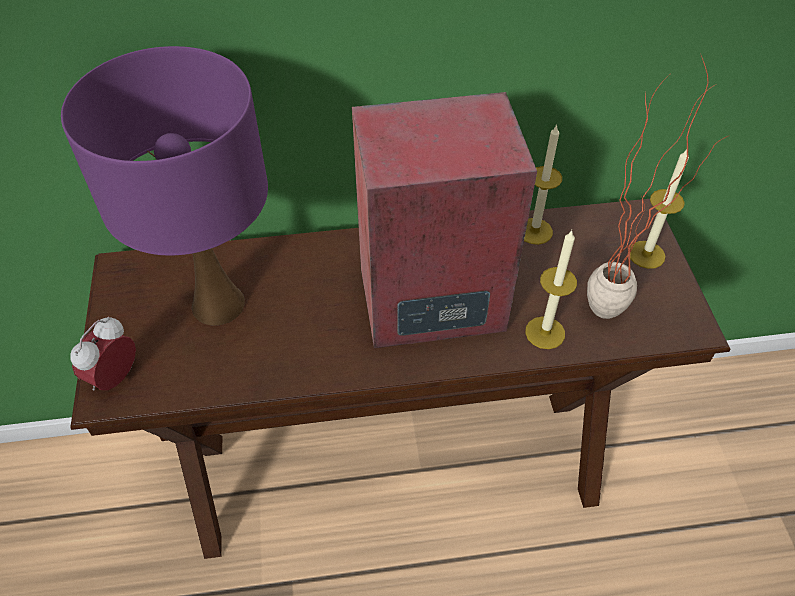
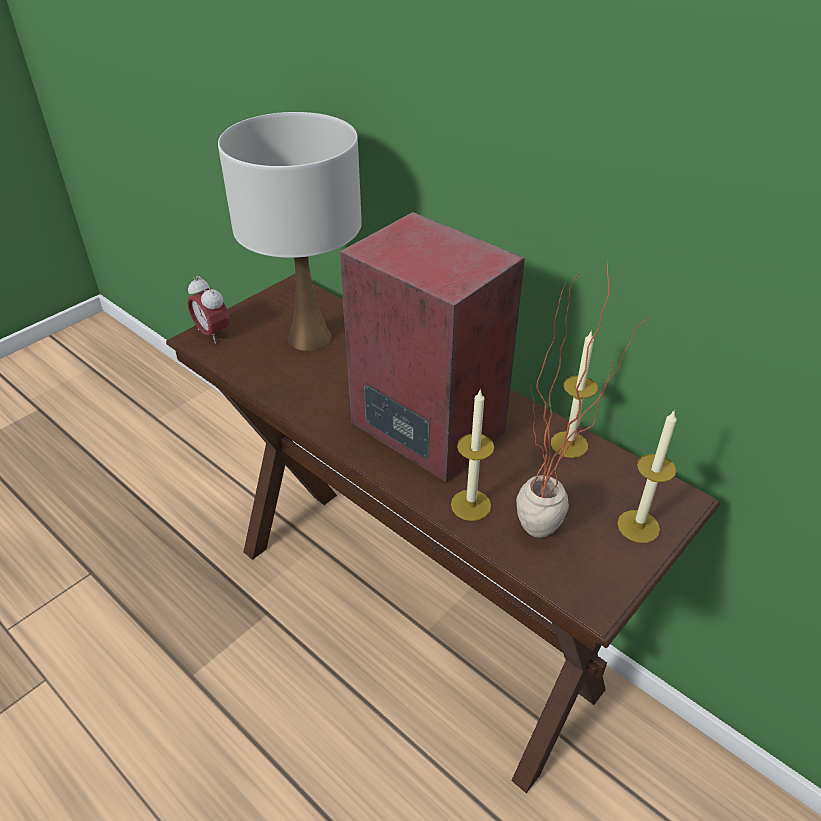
camera: 50 degrees right, 10 degrees down
purple table lamp [61,46,268,325] -> white table lamp [218,112,362,351]
alarm clock [70,316,136,391] -> alarm clock turned 120 degrees counterclockwise [187,276,230,344]

